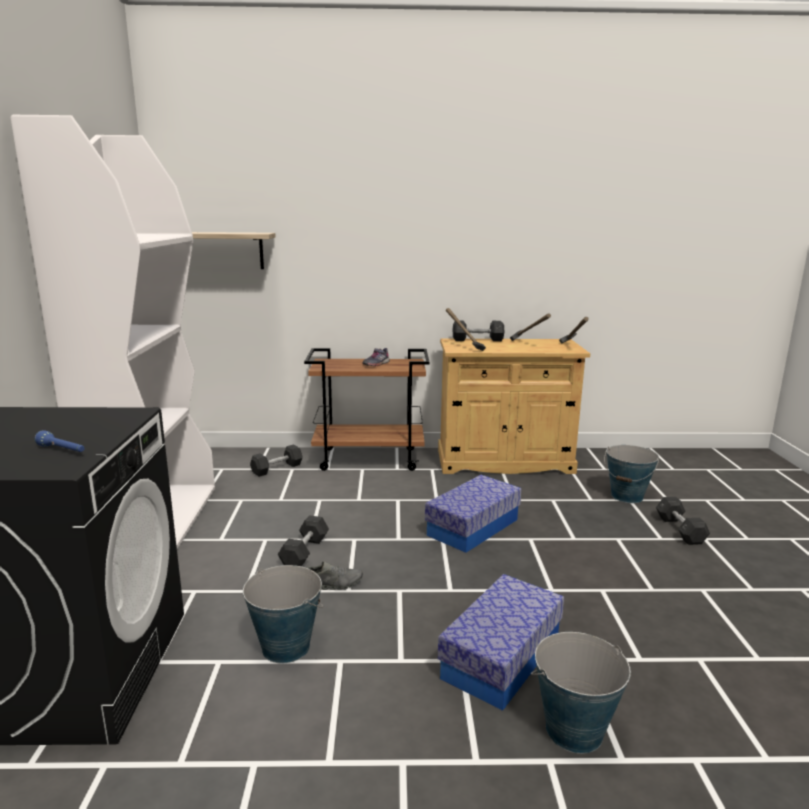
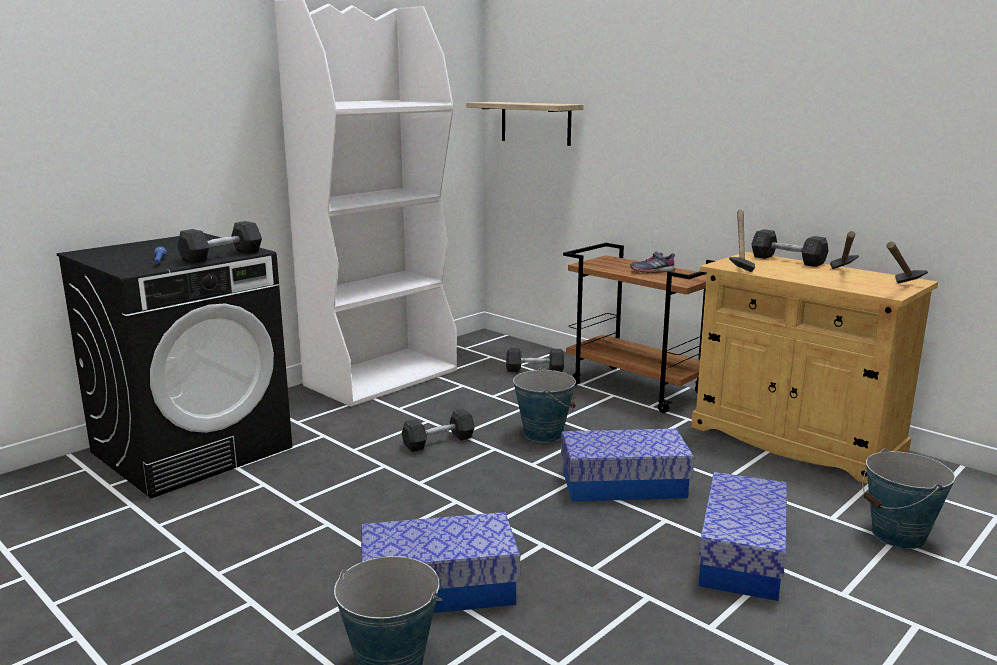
camera: 45 degrees right, 0 degrees up
bucket [243,565,323,663] -> bucket moved to [513,367,576,443]
grey shoe [306,562,363,590] -> none
grey dumbbell [656,497,710,545] -> grey dumbbell moved to [177,221,262,264]
none -> storage box [698,472,787,601]

